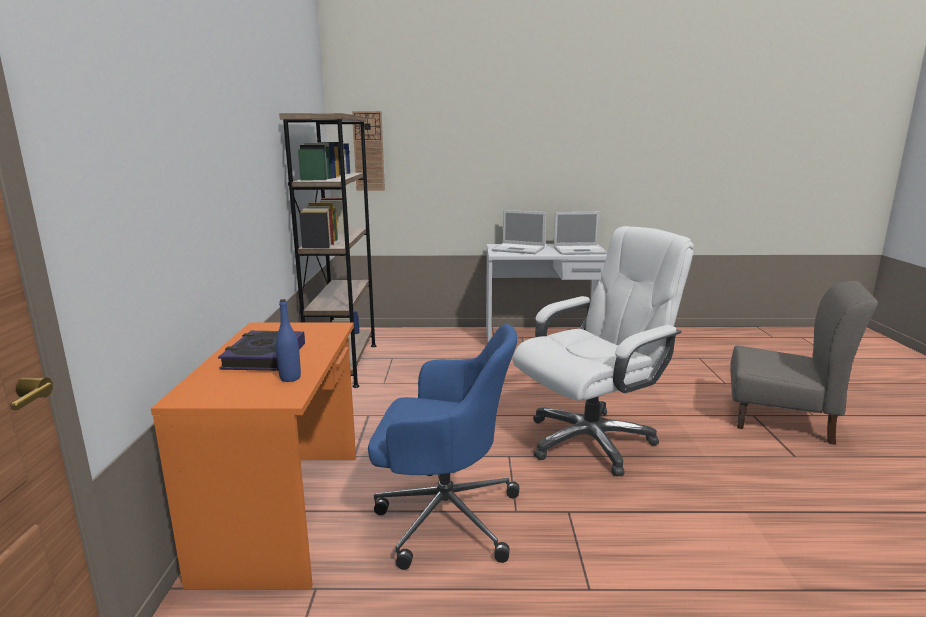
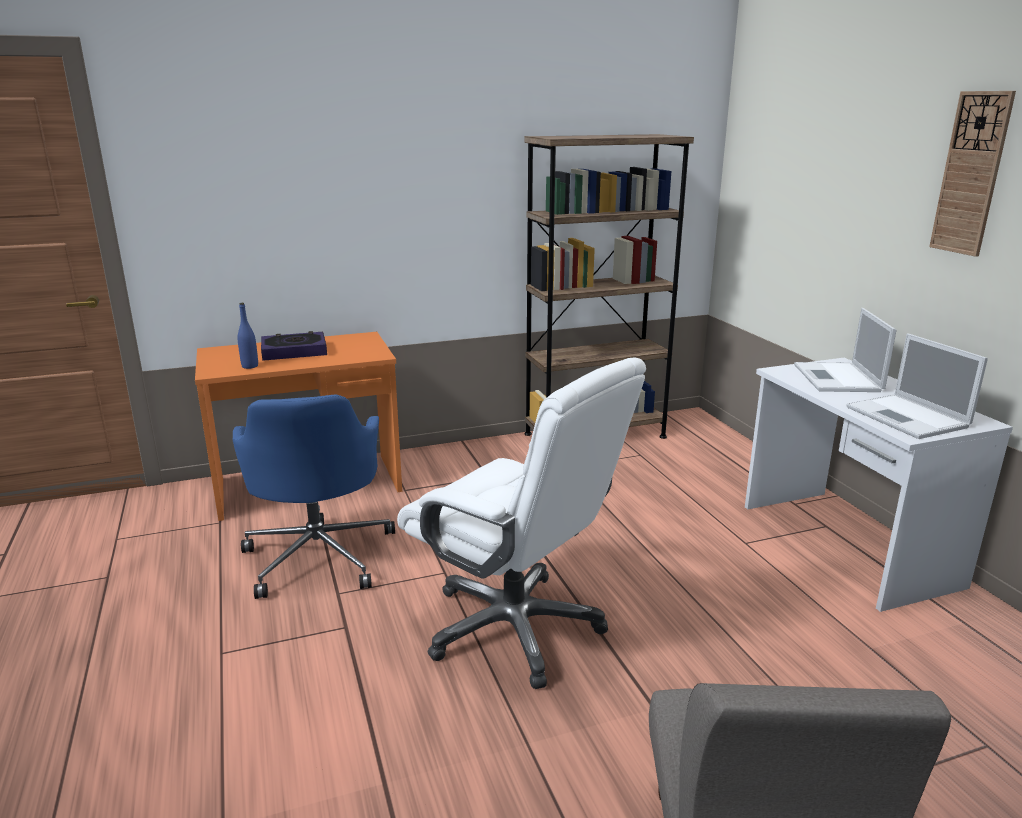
camera: 70 degrees right, 5 degrees up
wall clock [352,111,385,191] -> wall clock moved to [929,91,1016,257]

